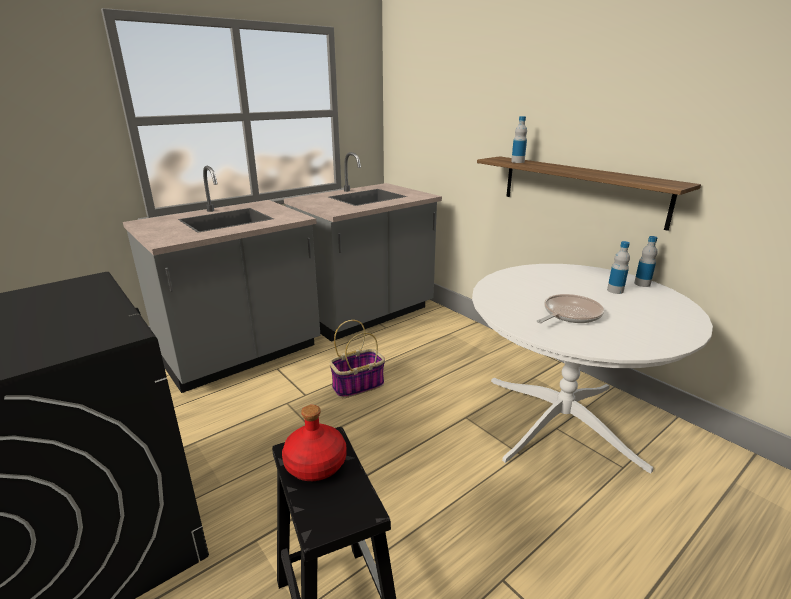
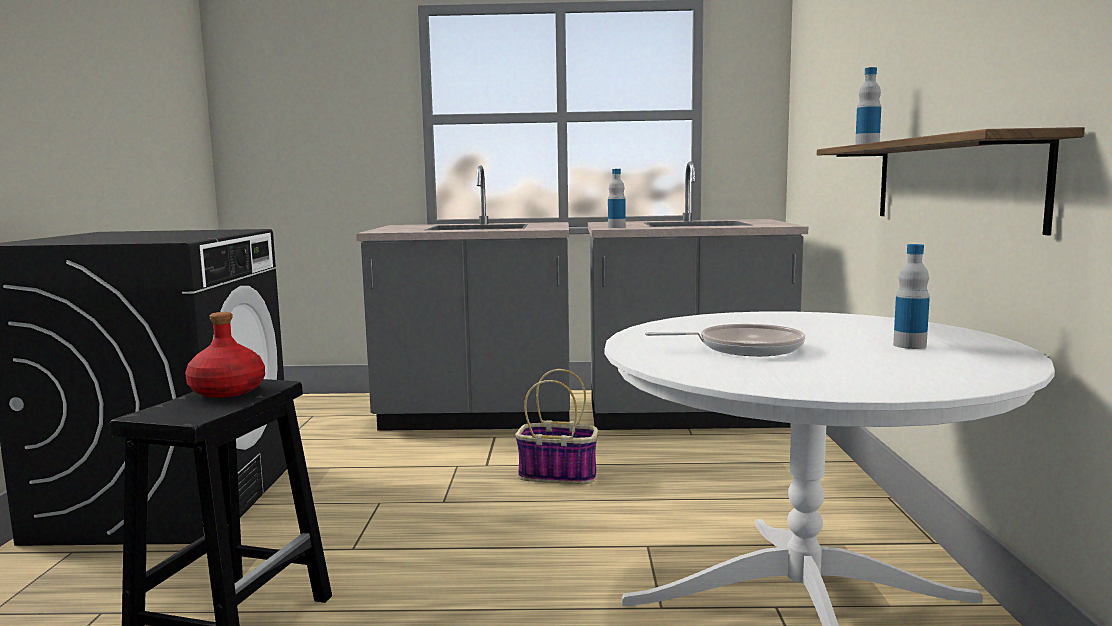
camera: 40 degrees right, 15 degrees down
bottle [634,236,658,287] -> bottle moved to [608,169,626,228]

